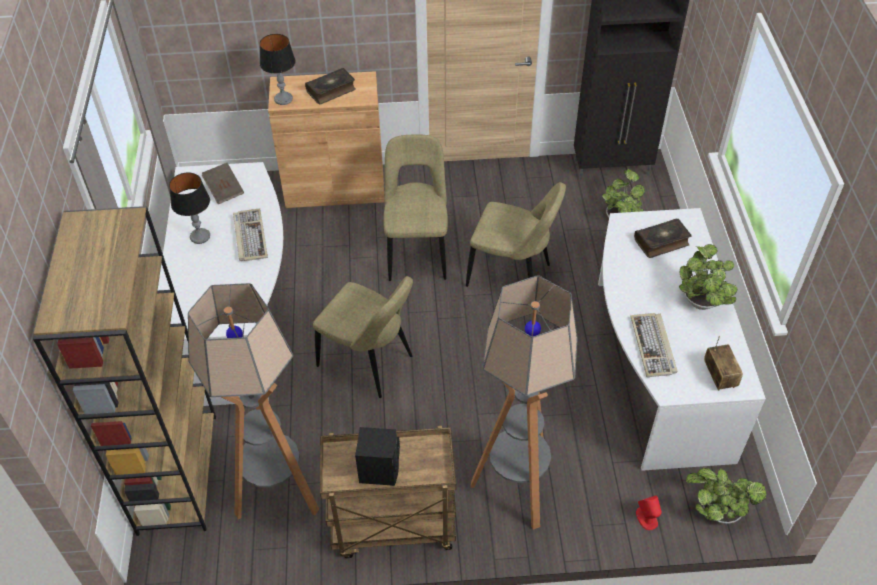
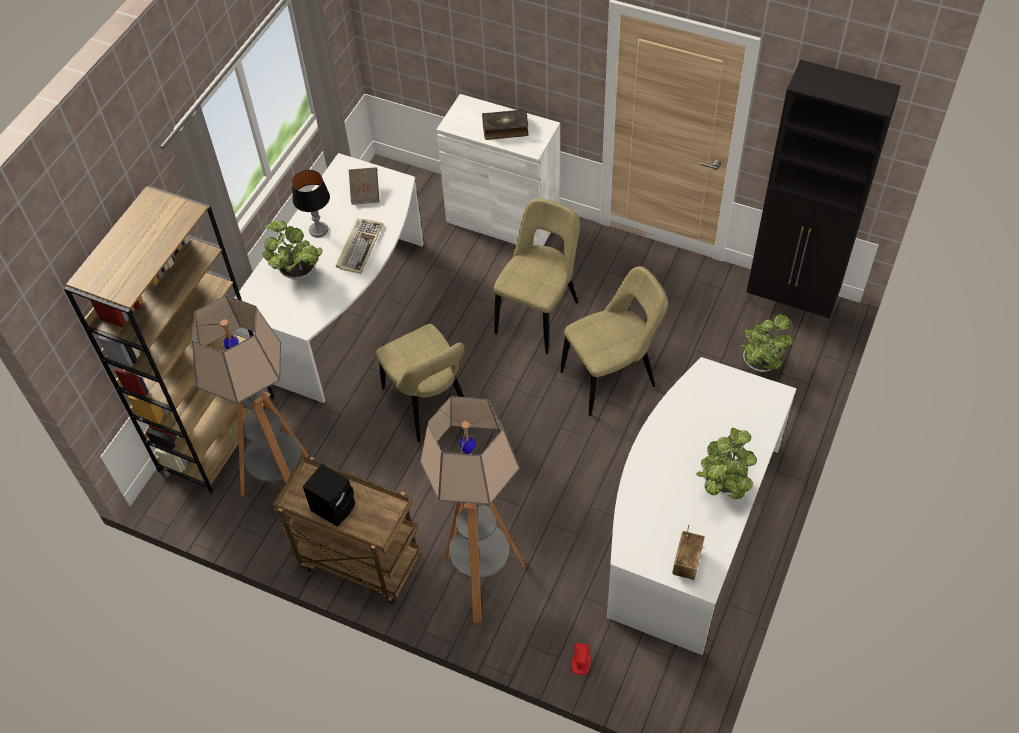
camera: 30 degrees right, 5 degrees up
table lamp [260,34,296,105] -> none
brown cabinet [268,71,384,208] -> white cabinet [436,94,560,246]
beige chair [466,182,566,287] -> beige chair turned 75 degrees counterclockwise [560,266,668,416]
keyboard [630,313,677,377] -> none
book [634,219,692,258] -> none
potted plant [686,468,766,524] -> potted plant moved to [262,220,323,280]

